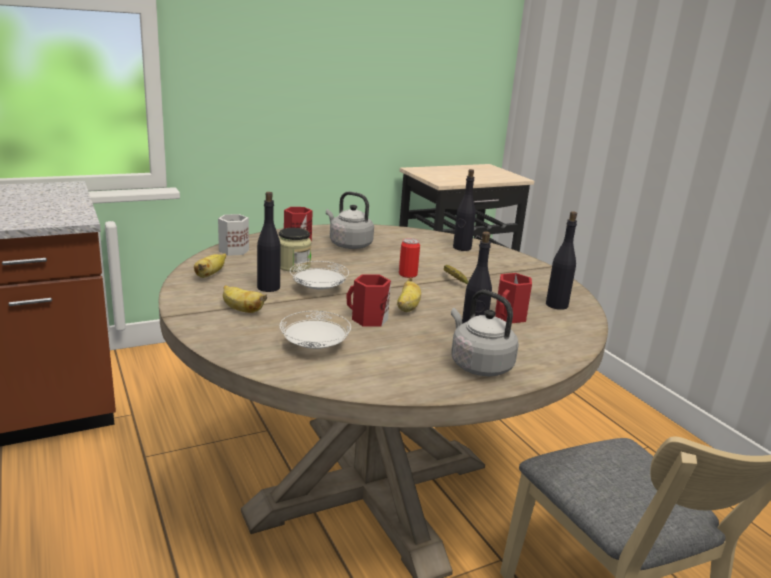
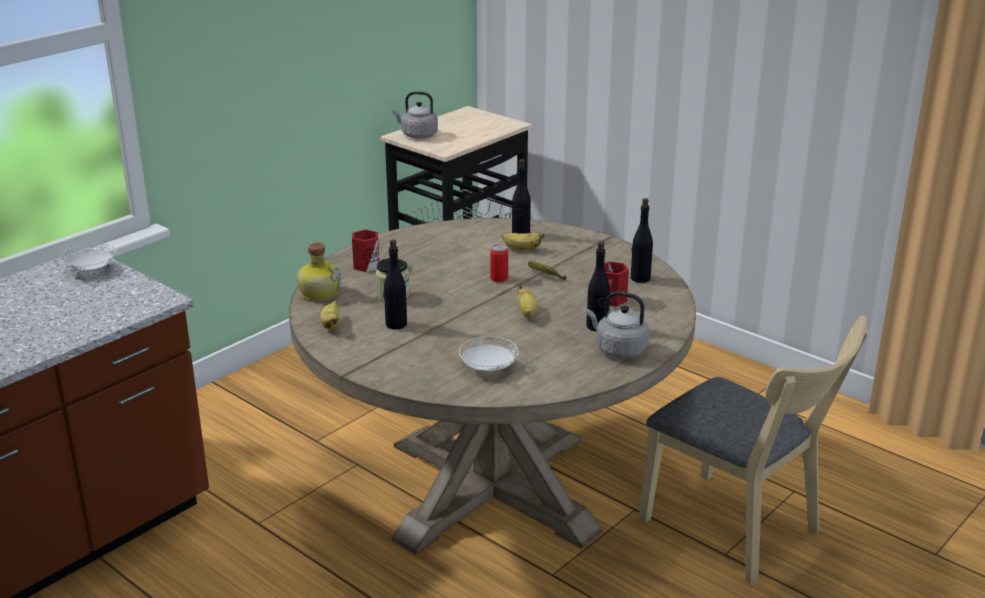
camera: 20 degrees left, 5 degrees up
white mug [218,214,249,256] -> bottle [297,243,341,301]
banana [223,285,267,313] -> banana moved to [501,233,544,250]
white plate [290,261,349,290] -> white plate moved to [60,243,116,272]
grey kettle [326,191,374,249] -> grey kettle moved to [392,92,438,139]
red mug [346,274,391,327] -> none

